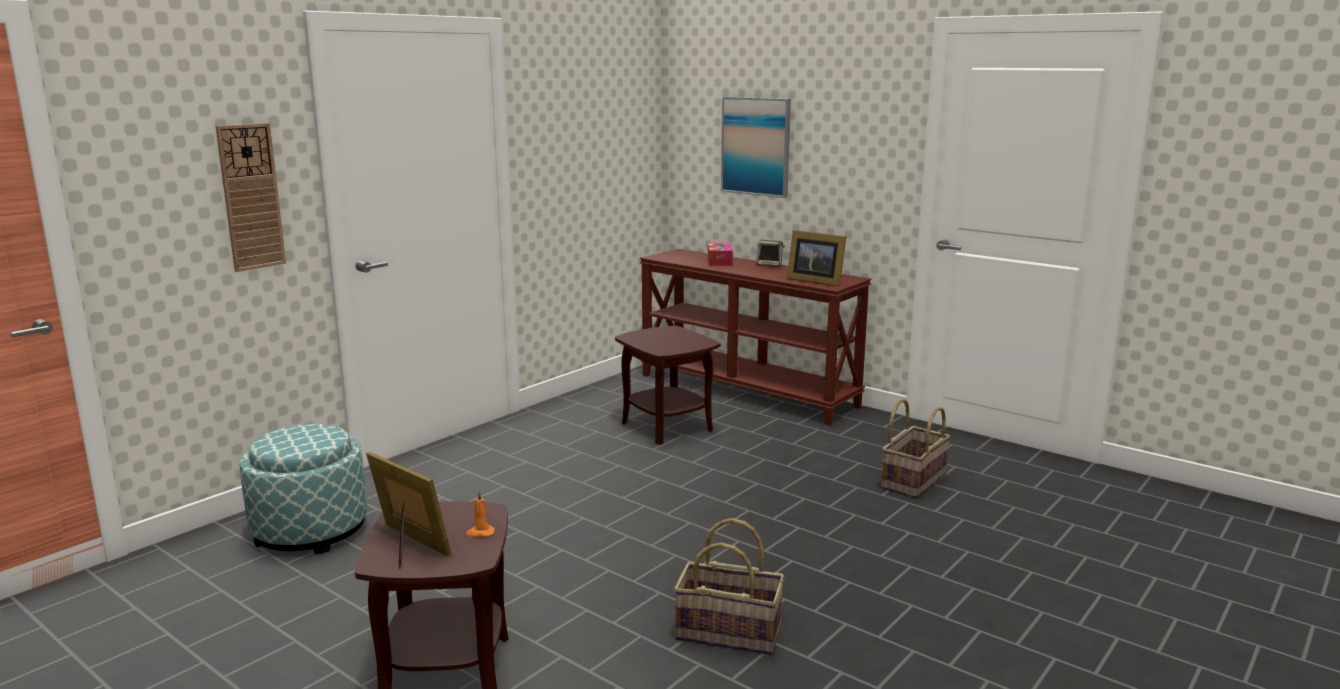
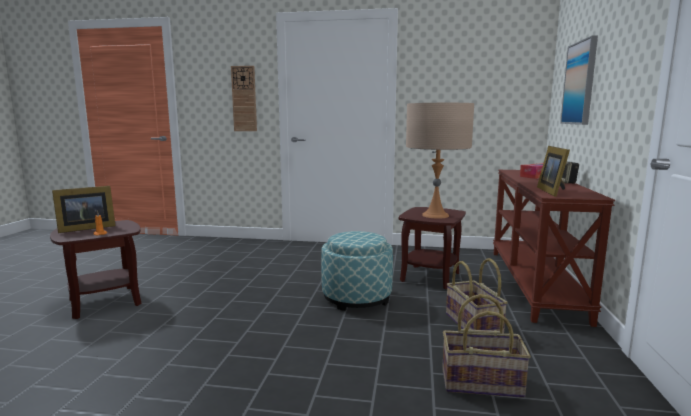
camera: 60 degrees right, 5 degrees down
ottoman [240,424,367,555] -> ottoman moved to [321,231,393,311]
picture frame [366,452,451,569] -> picture frame turned 45 degrees clockwise [52,186,116,233]
basket [674,518,785,655] -> basket moved to [446,258,508,333]
none -> beige table lamp [406,103,474,219]

